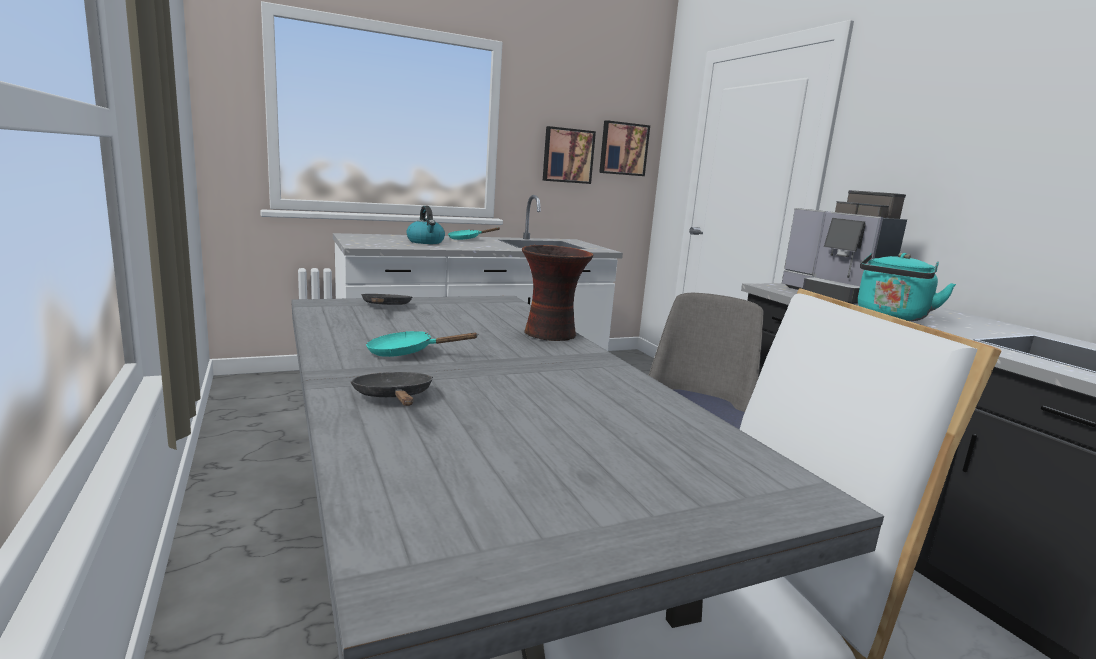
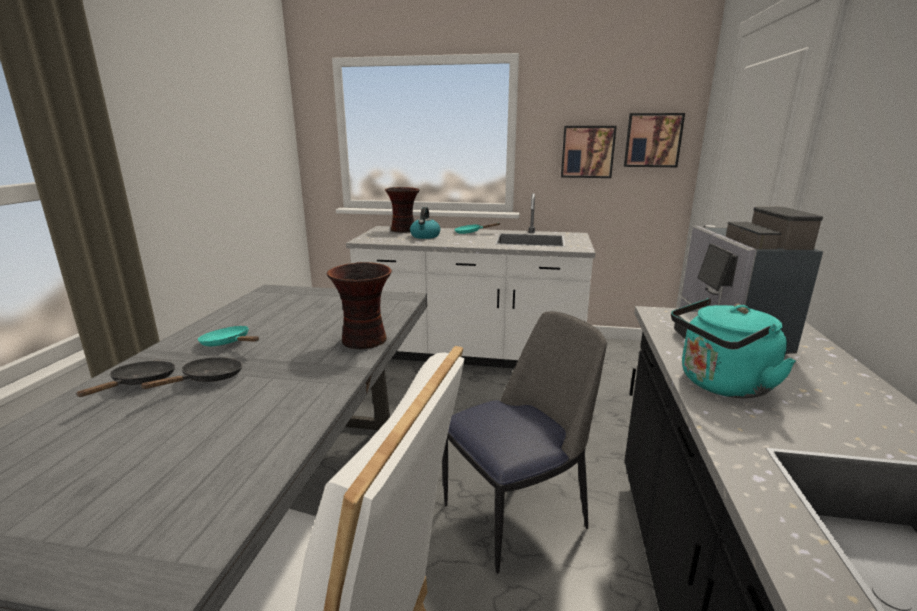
camera: 35 degrees right, 5 degrees up
black frying pan [361,294,412,305] -> black frying pan moved to [140,357,242,389]
none -> vase [385,187,419,233]

